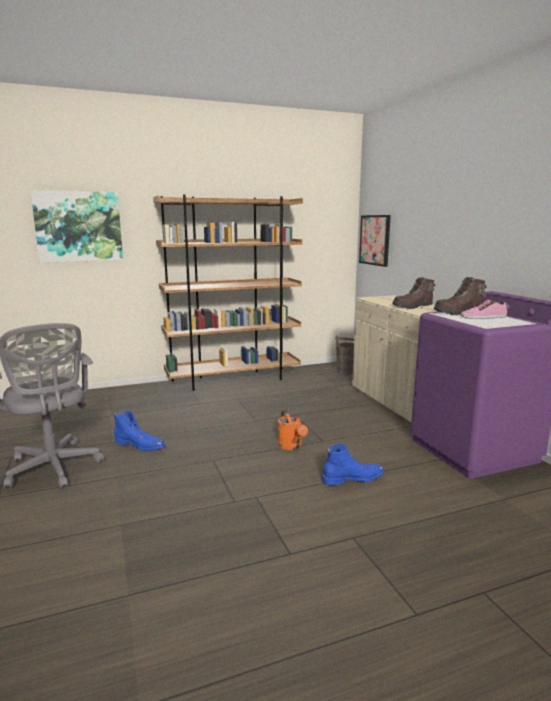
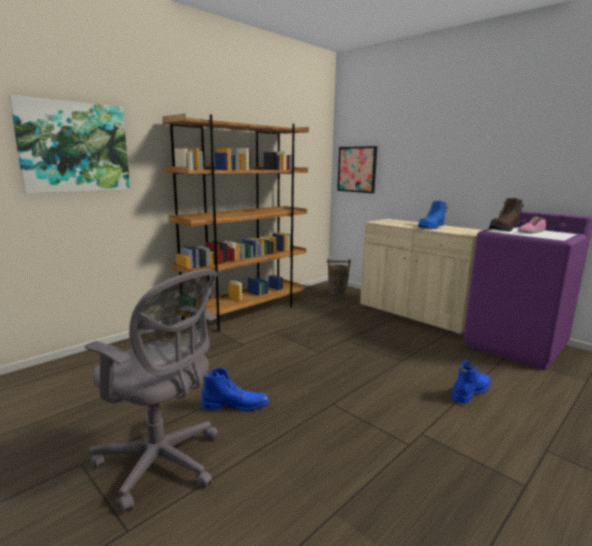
camera: 25 degrees left, 0 degrees up
orange watering can [278,409,308,450] -> none
brown boot [392,277,435,309] -> blue boot [418,201,448,229]

